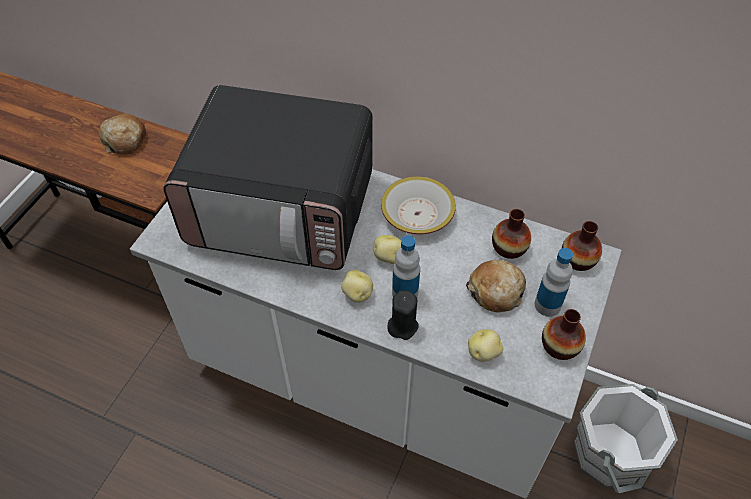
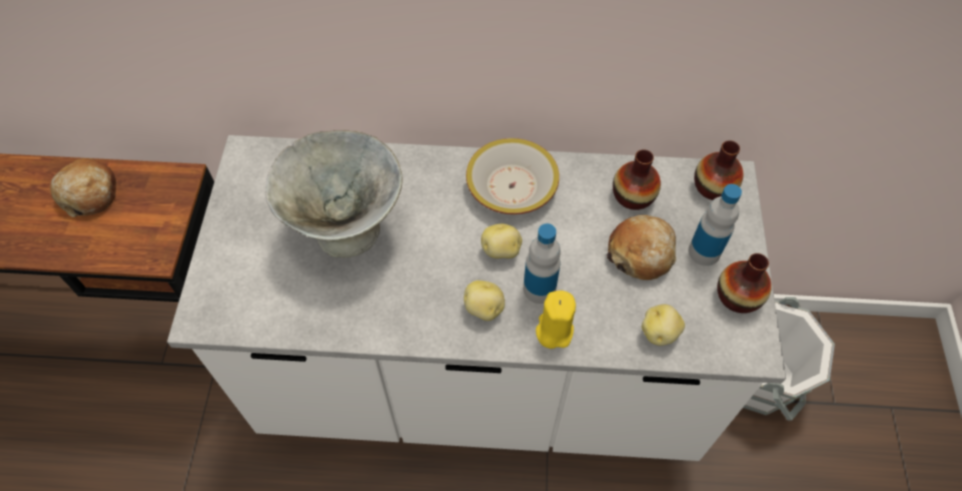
camera: 20 degrees left, 5 degrees up
microwave [163,85,373,270] -> grey bowl [265,130,403,258]
black candle [387,290,419,340] -> yellow candle [536,290,576,349]

